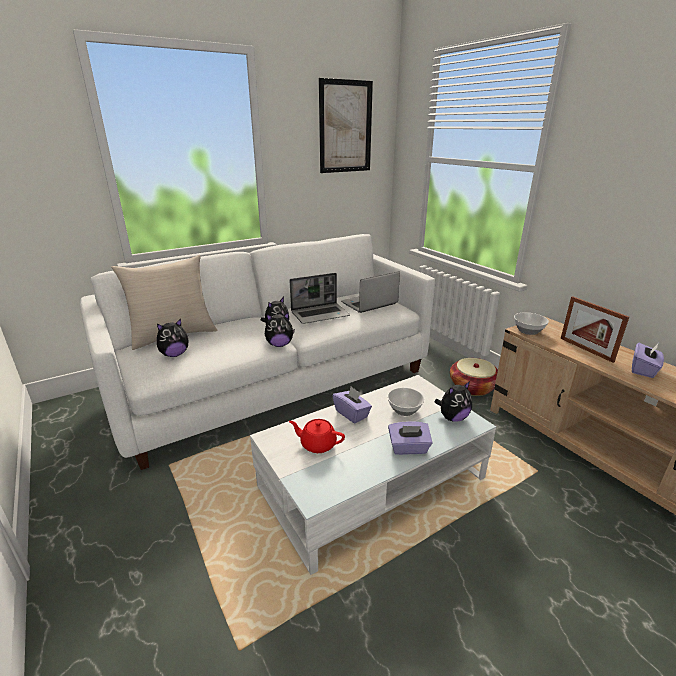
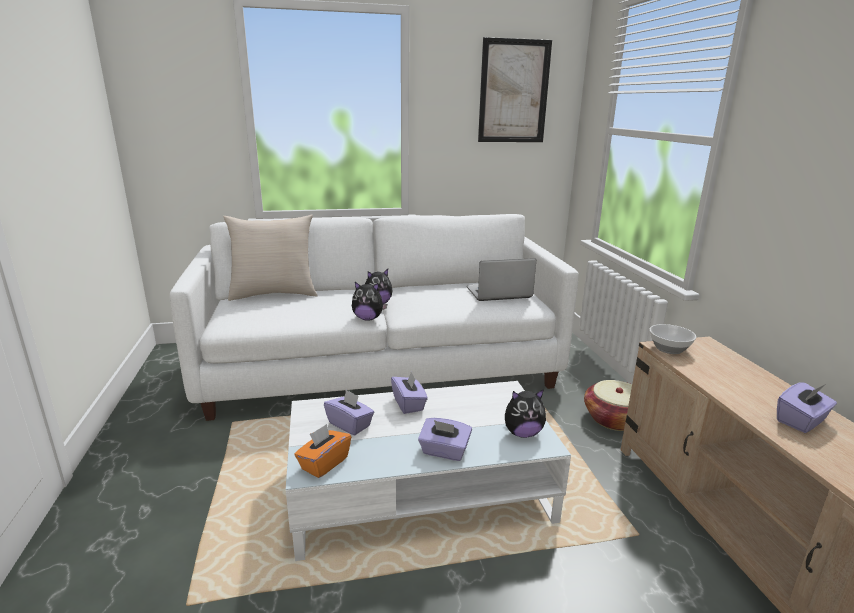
camera: 20 degrees right, 5 degrees down
plush toy [157,319,188,357] -> none
red teapot [289,419,345,453] -> purple tissue box [324,390,374,435]
laptop [290,273,350,324] -> none
bowl [387,388,424,416] -> none
picture frame [560,296,629,363] -> none
none -> orange tissue box [294,424,351,478]

